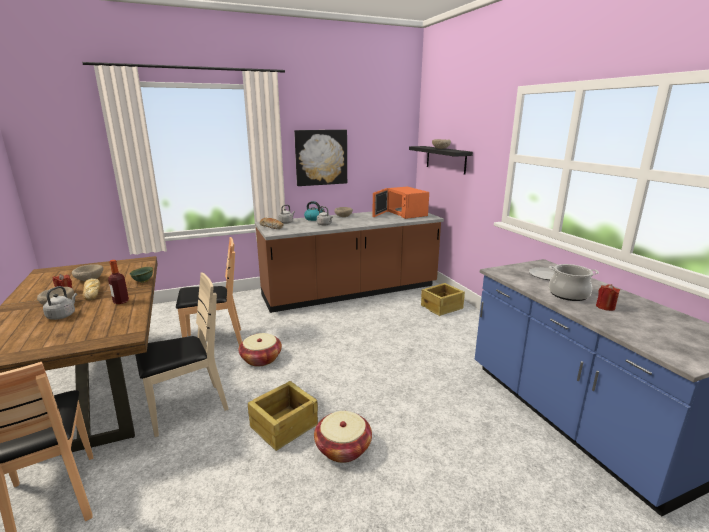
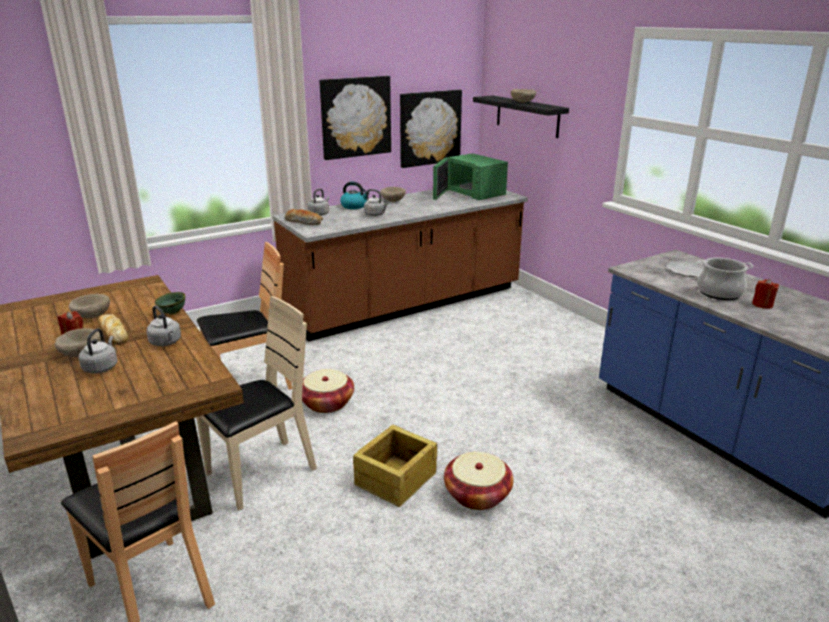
camera: 10 degrees left, 5 degrees up
bottle [108,260,129,304] -> grey kettle [146,306,181,346]
orange microwave [372,187,429,219] -> green microwave [433,153,508,200]
crate [421,283,465,316] -> none
none -> picture [400,90,462,168]

